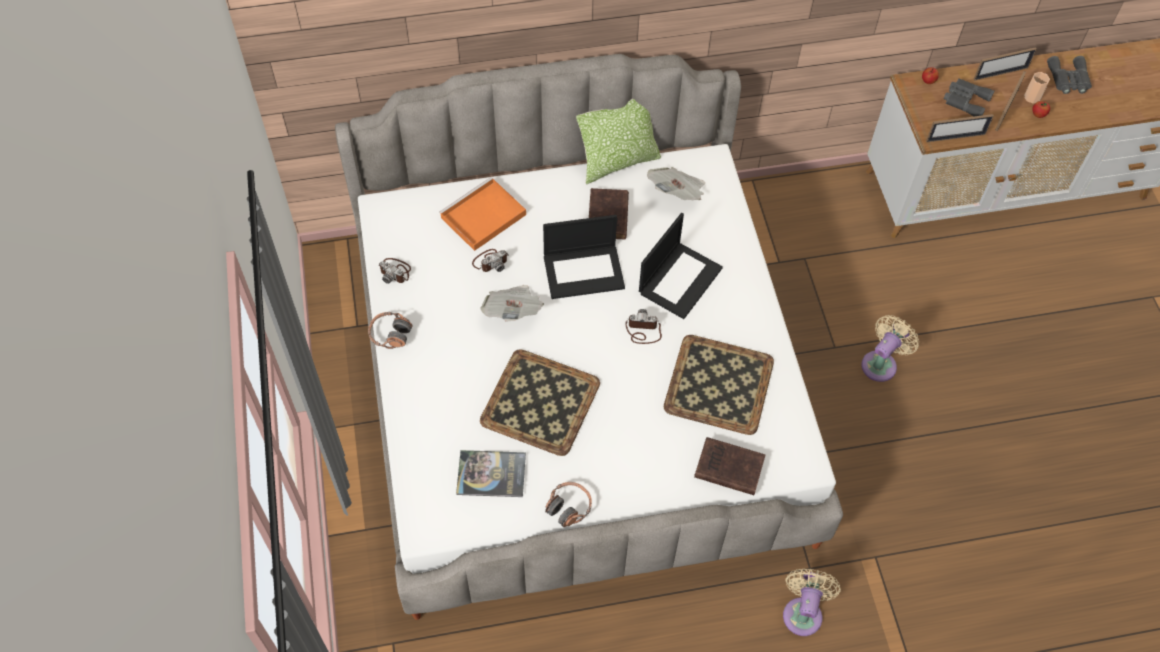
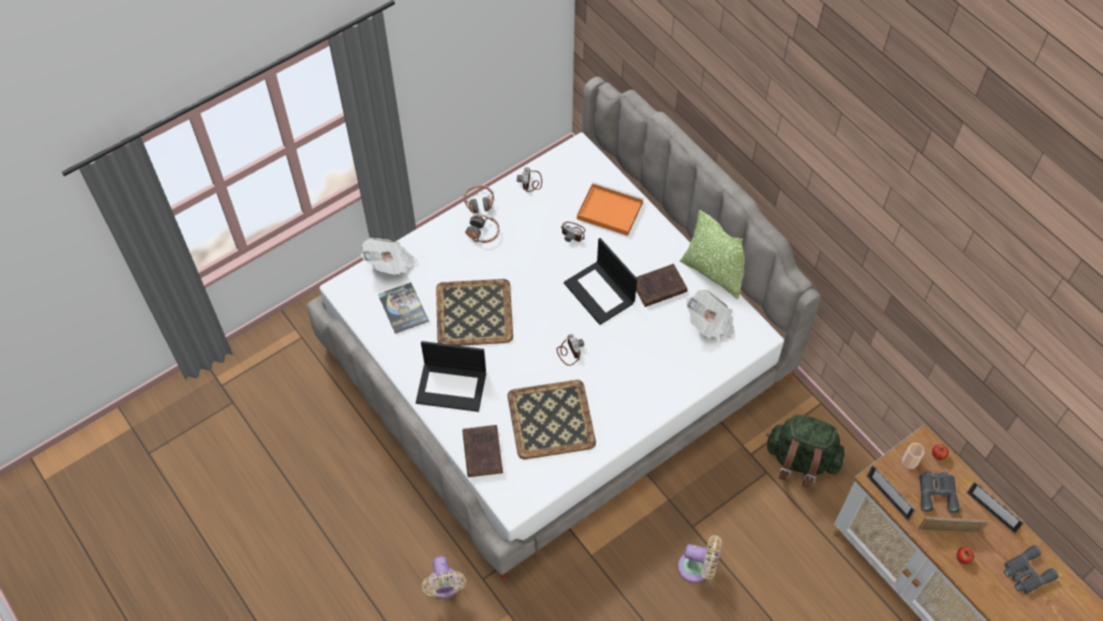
camera: 65 degrees right, 0 degrees up
newspaper [480,285,544,321] -> newspaper moved to [360,238,417,275]
headphones [545,482,592,527] -> headphones moved to [465,215,500,243]
laptop [639,213,723,319] -> laptop moved to [416,341,486,412]
beige fan [783,568,841,636] -> beige fan turned 90 degrees clockwise [421,556,466,599]
cup [1024,72,1050,104] -> cup moved to [902,443,924,469]
none -> green backpack [767,415,845,488]

